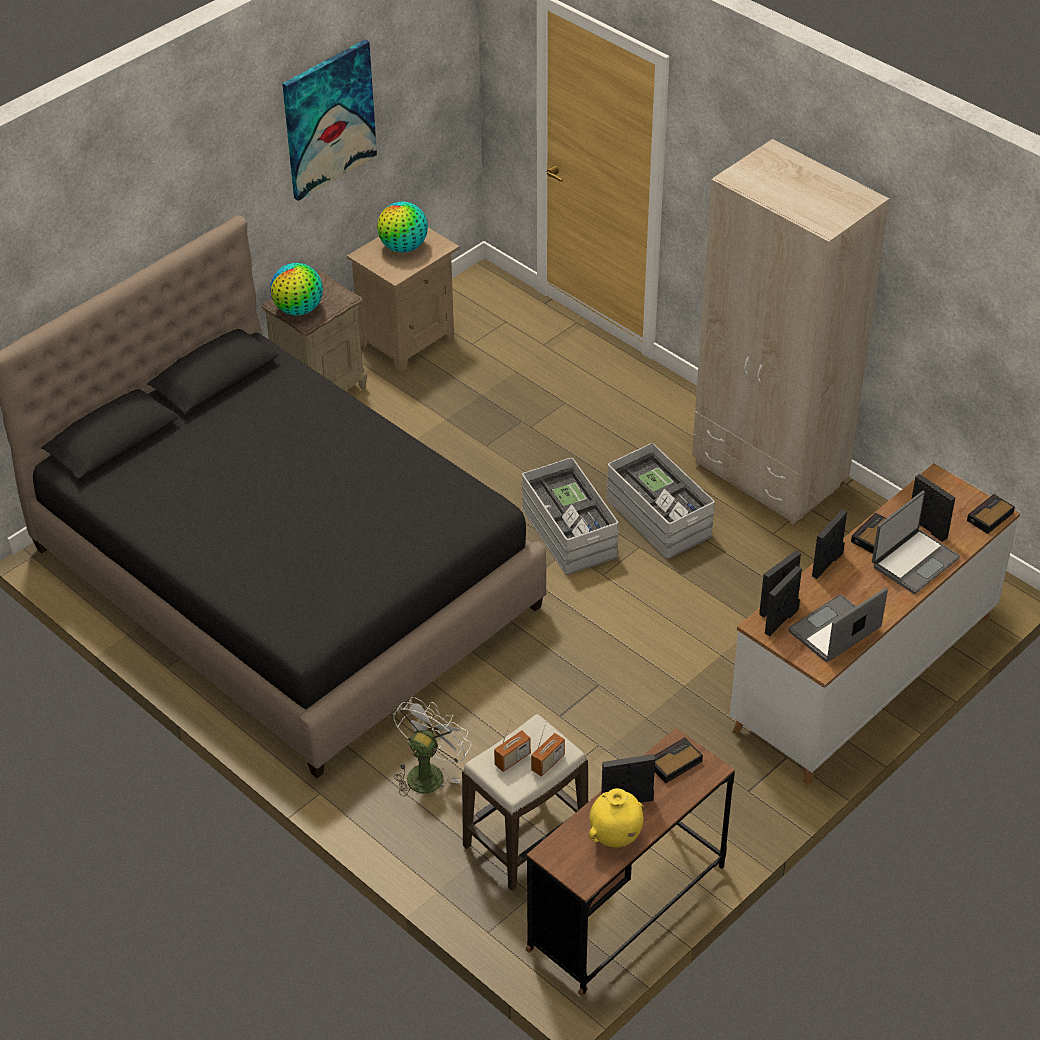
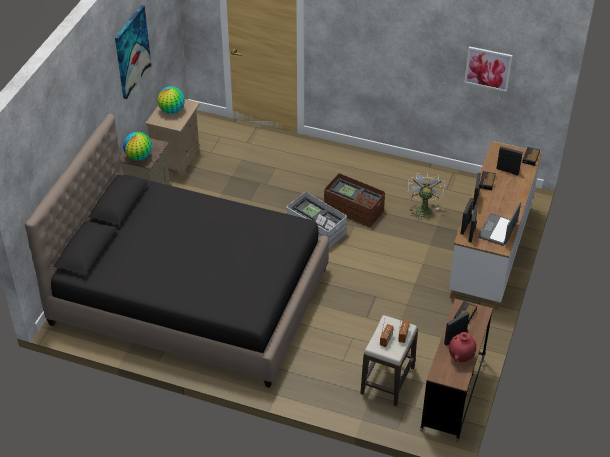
camera: 25 degrees left, 0 degrees up
white fan [393,697,472,796] -> white fan moved to [407,172,446,221]
yellow vase [589,788,644,847] -> red vase [449,332,476,362]
grey storage box [606,443,715,559] -> brown storage box [324,173,385,227]
beige wardrobe [692,139,889,525] -> none
laptop [872,491,960,594] -> none
none -> picture [464,46,513,92]

